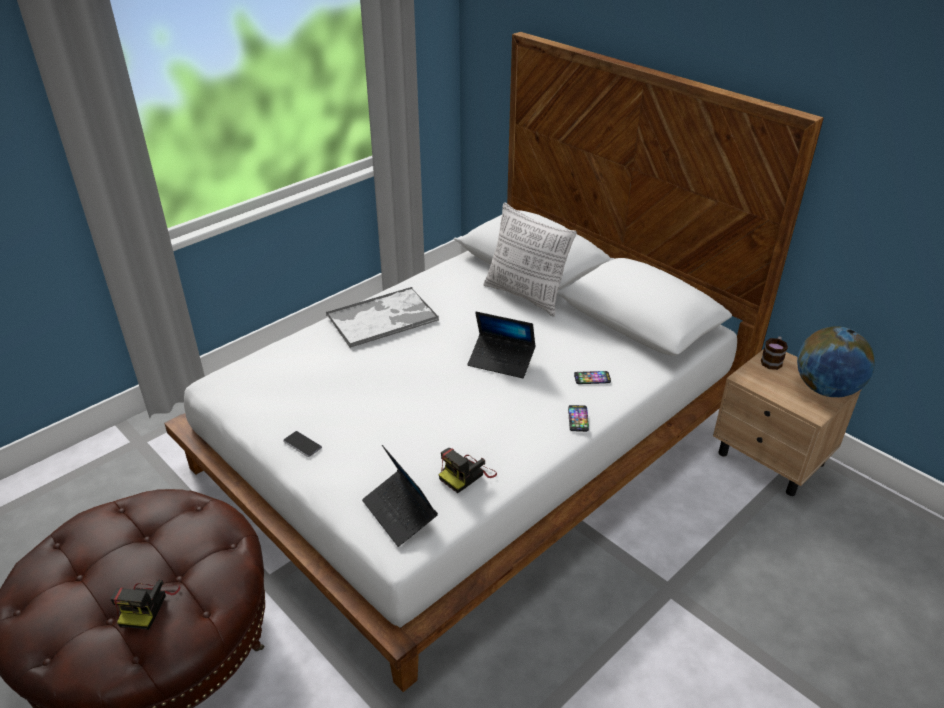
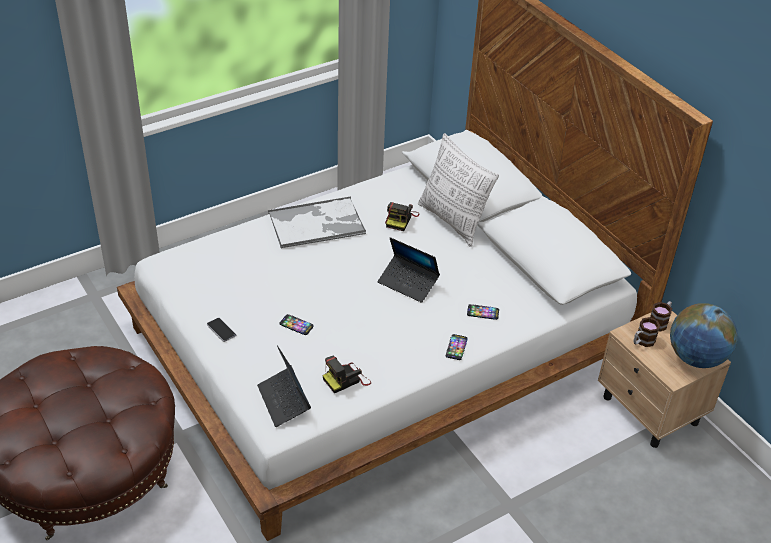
camera: 10 degrees right, 5 degrees up
camera [111,579,180,630] -> camera moved to [385,202,419,231]
none -> phone [279,314,314,335]
none -> mug [633,317,660,347]

